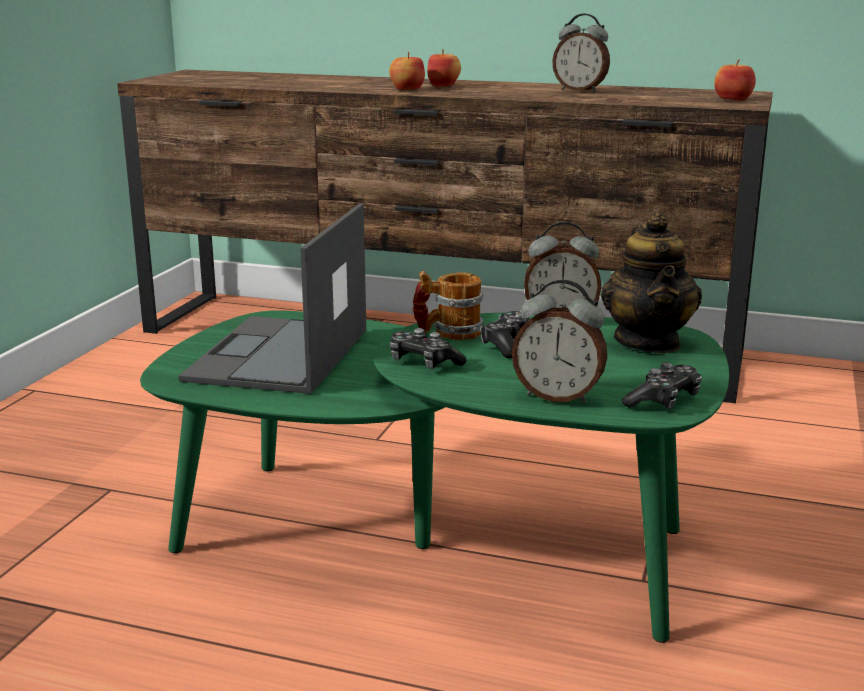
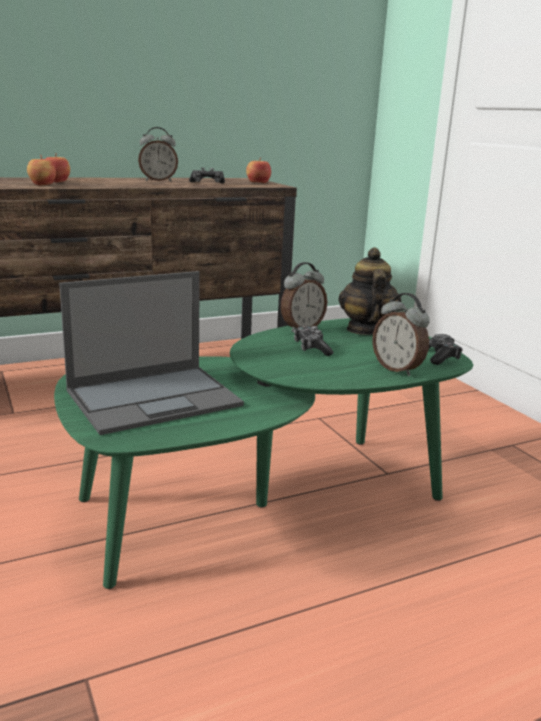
camera: 45 degrees left, 0 degrees up
laptop [179,203,366,394] -> laptop turned 90 degrees counterclockwise [59,271,244,435]
game controller [390,328,467,369] -> game controller moved to [189,168,225,183]
mug [413,271,484,340] -> none
alarm clock [512,280,607,404] -> alarm clock turned 75 degrees clockwise [372,293,430,376]
teapot [600,212,702,353] -> teapot turned 135 degrees counterclockwise [338,247,401,335]

